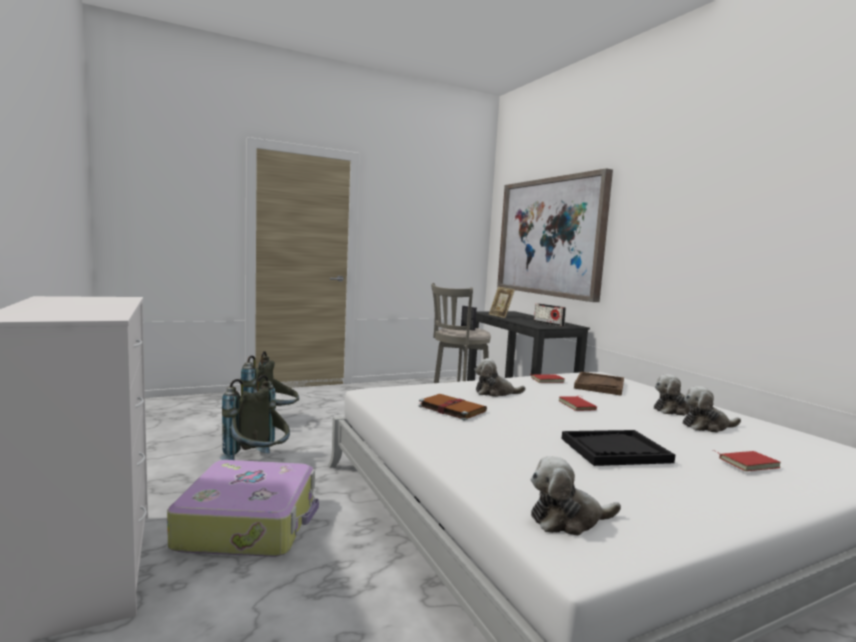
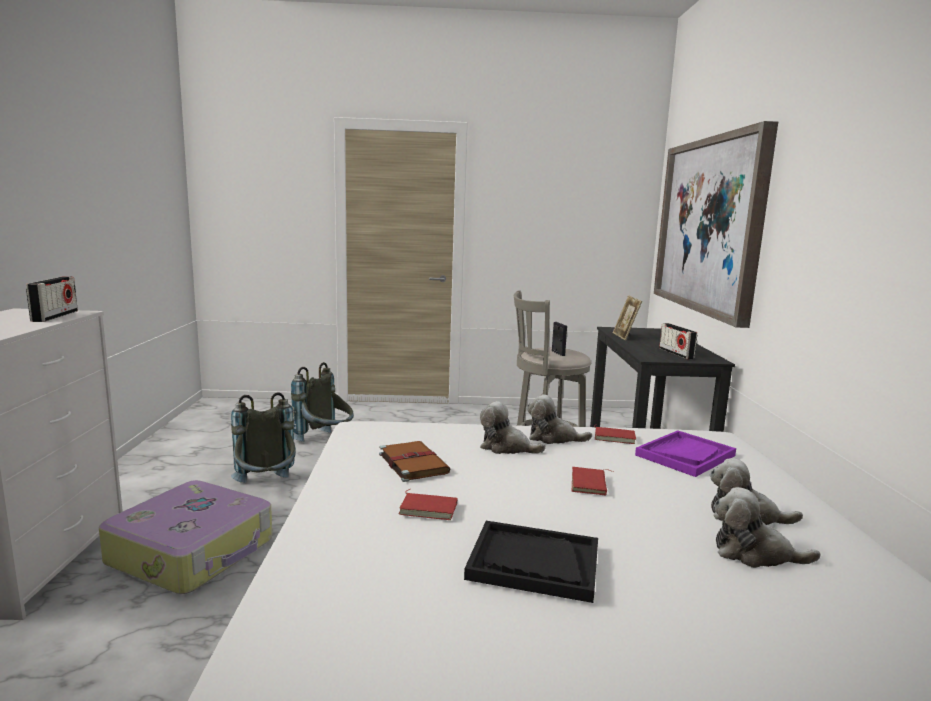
camera: 25 degrees right, 5 degrees up
plush toy [531,456,621,536] -> plush toy moved to [527,395,592,444]
brown tray [574,372,624,396] -> purple tray [635,430,736,477]
red book [713,450,781,471] -> red book moved to [398,489,458,520]
none -> radio [26,276,78,322]

